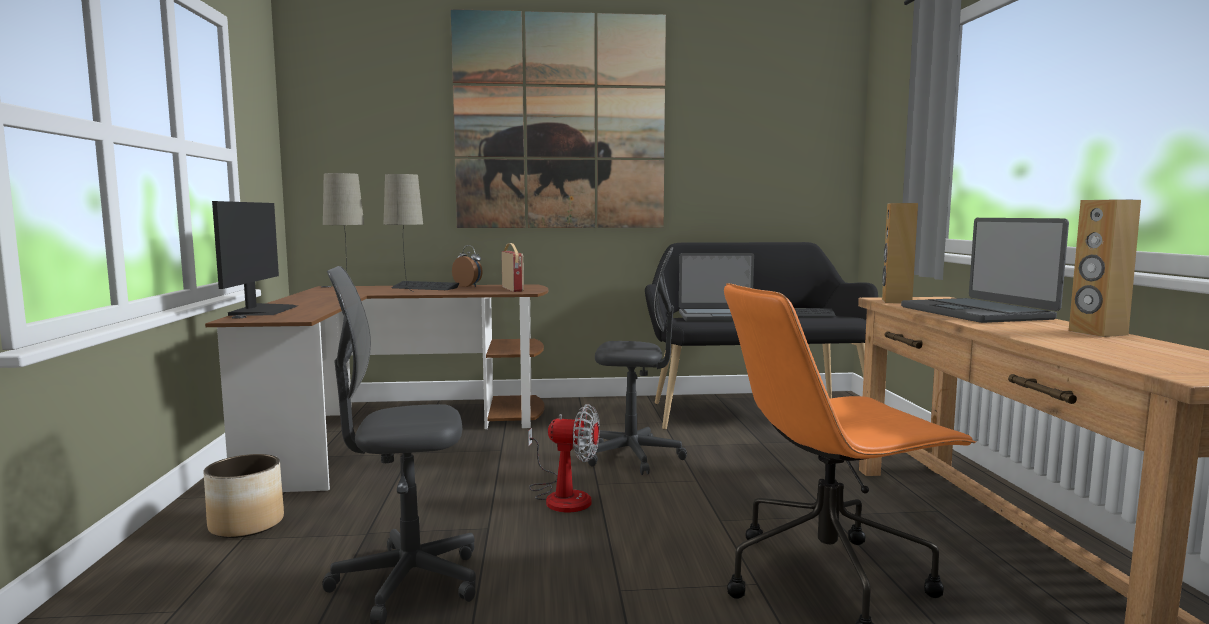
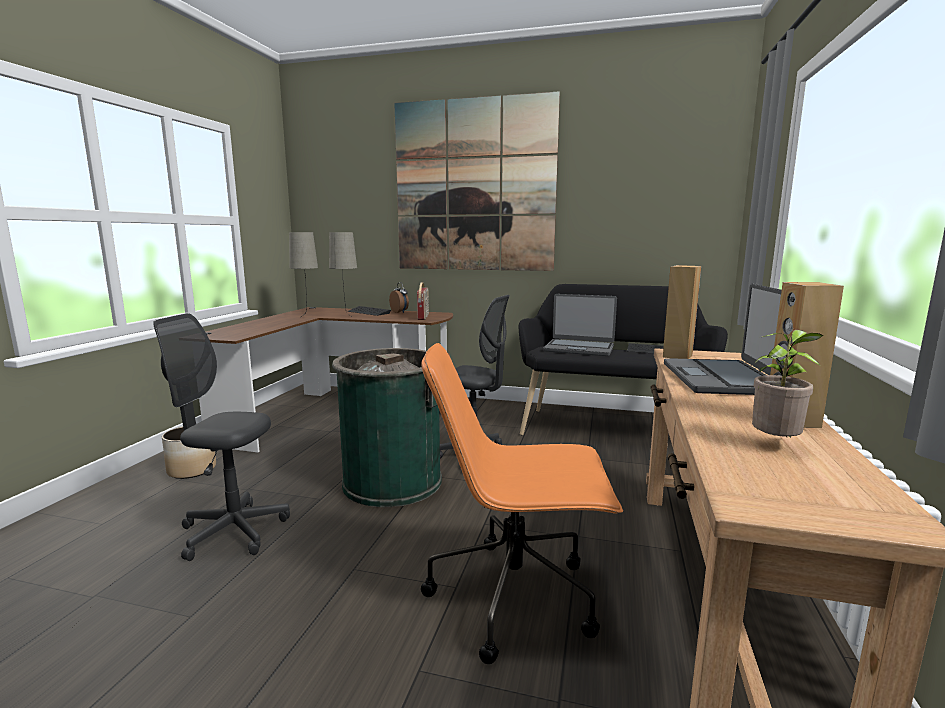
camera: 20 degrees right, 5 degrees up
monitor [212,201,297,316] -> none
fan [528,404,600,512] -> green trash can [332,348,442,507]
none -> potted plant [752,330,823,438]

